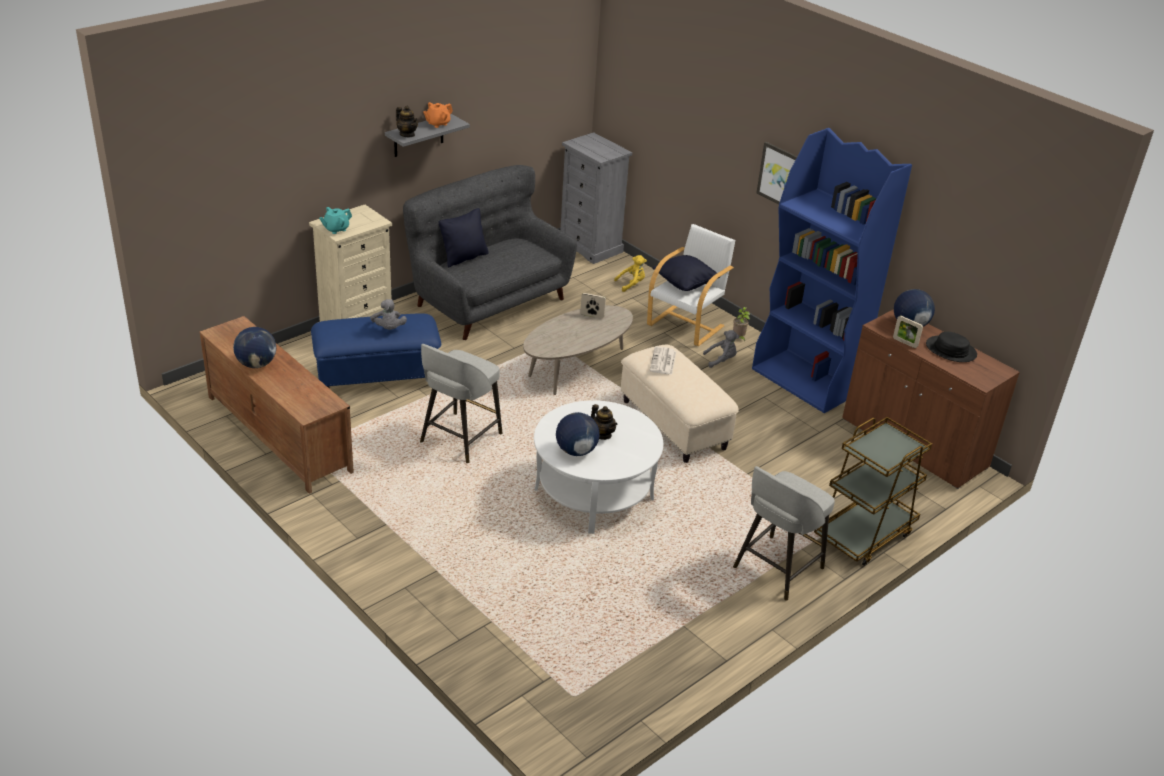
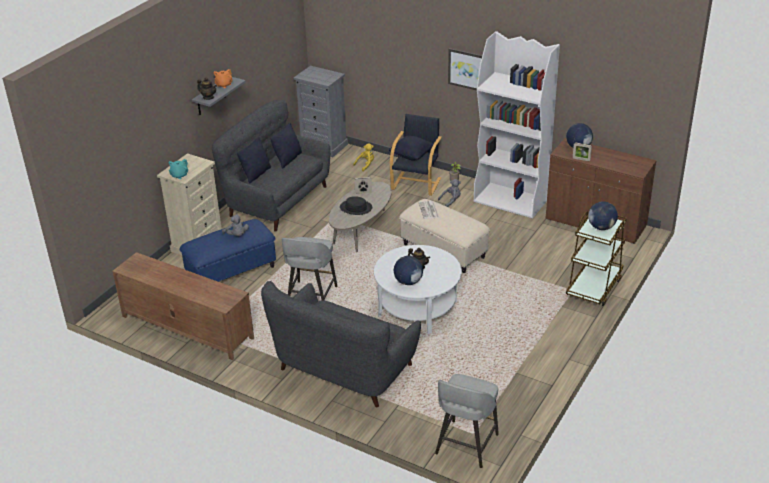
camera: 15 degrees left, 0 degrees up
globe [233,327,276,368] -> globe moved to [588,201,618,230]
white armchair [647,224,735,346] -> black armchair [390,114,442,196]
grey stool [733,466,835,601] -> grey stool moved to [435,374,499,468]
blue bookcase [752,128,912,413] -> white bookcase [474,31,560,219]
black hat [926,332,977,362] -> black hat moved to [340,196,372,215]
none -> grey sofa [261,281,421,407]
none -> black pillow [270,123,302,168]

